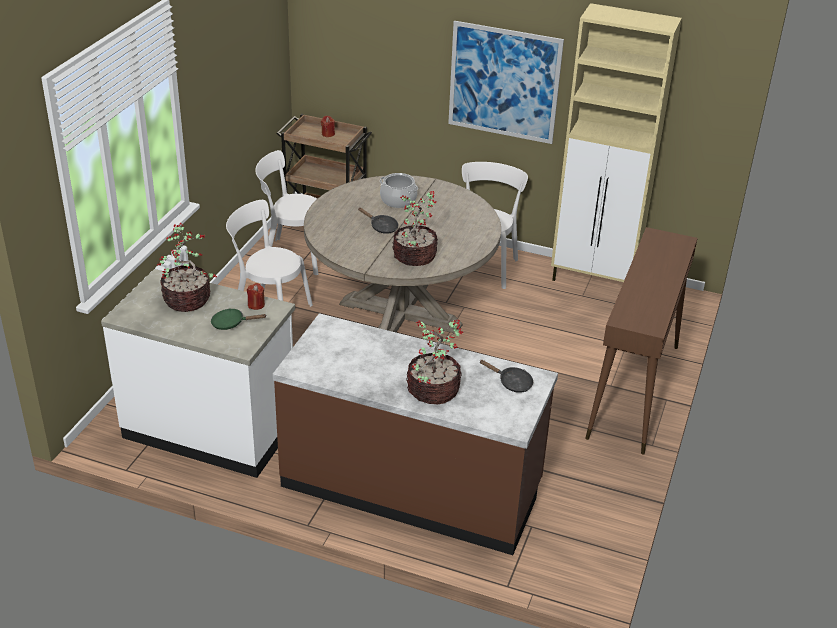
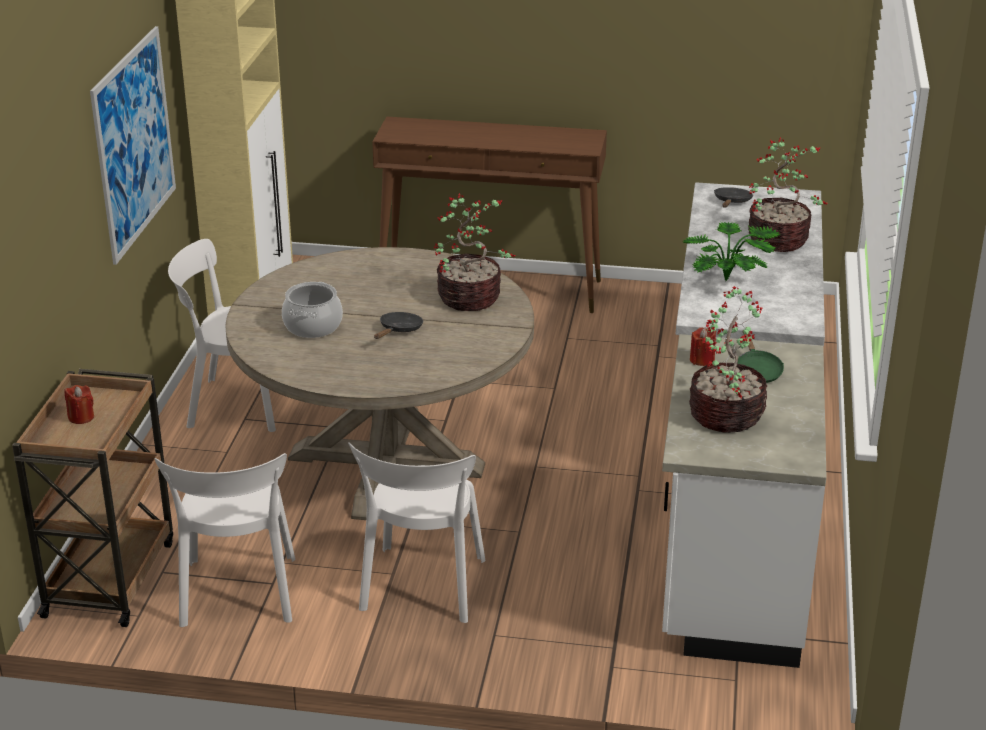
camera: 100 degrees left, 5 degrees down
none -> potted plant [683,222,781,281]

